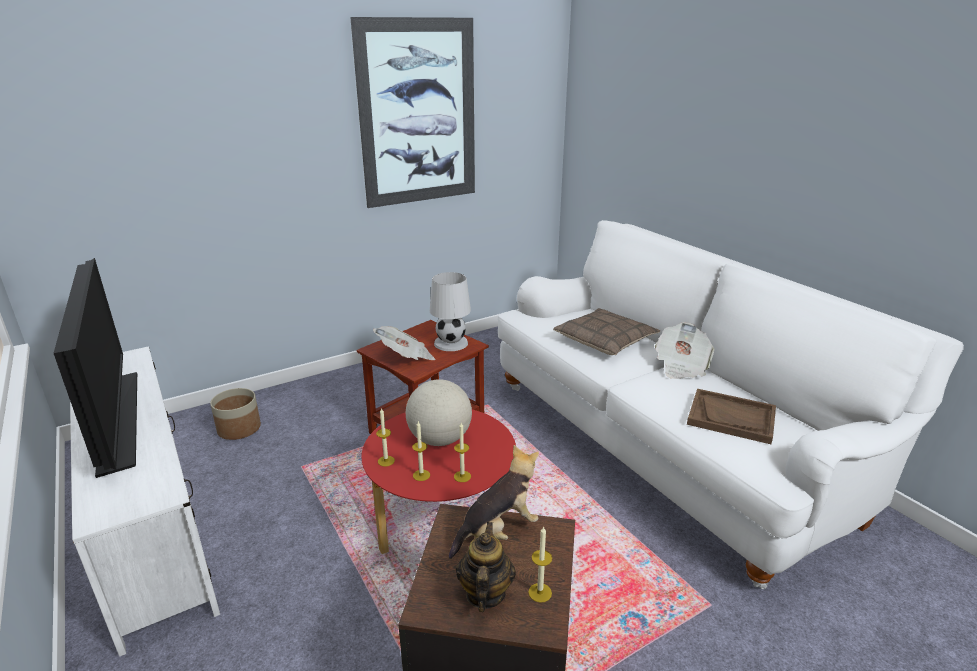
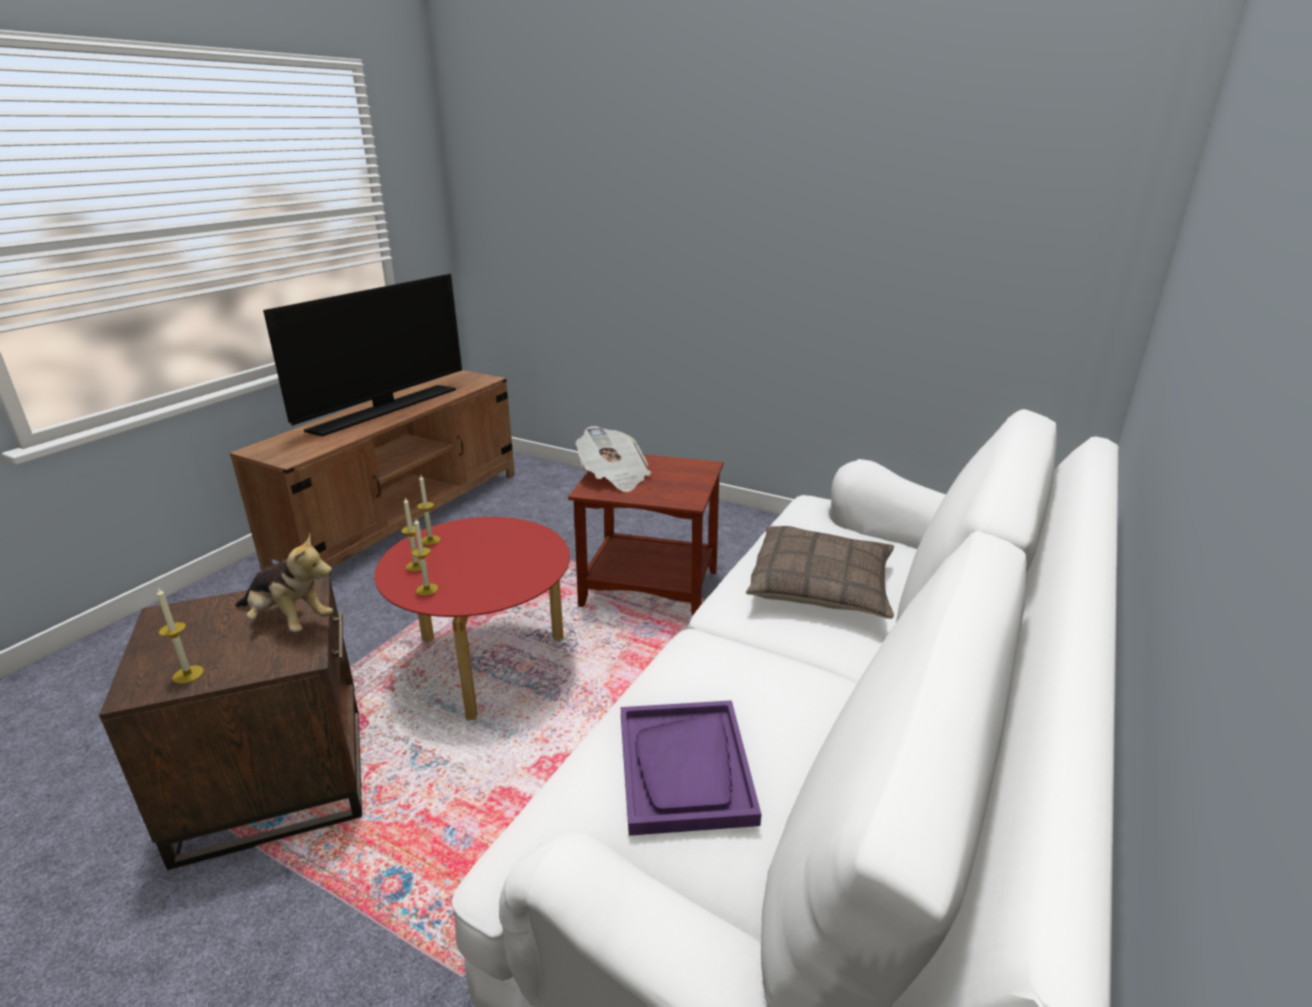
camera: 60 degrees right, 0 degrees up
white tv stand [70,346,220,657] -> brown tv stand [230,370,515,579]
planter [210,388,261,440] -> none
picture [350,17,475,208] -> none
globe [406,379,472,446] -> none
white table lamp [430,272,471,351] -> none
teapot [456,522,516,612] -> none
newspaper [655,322,715,379] -> none
brown tray [687,389,776,444] -> purple tray [621,700,761,836]

